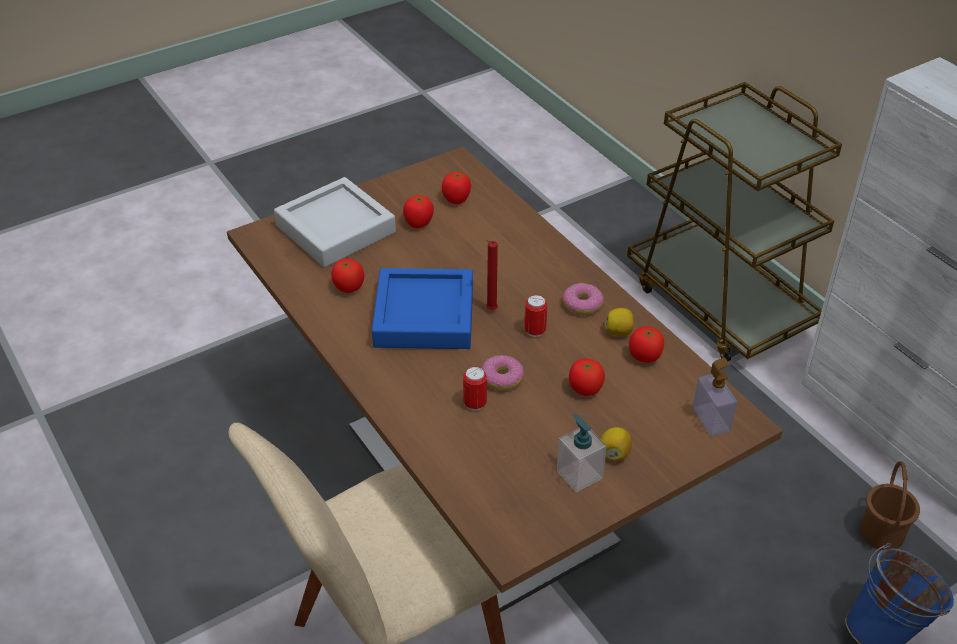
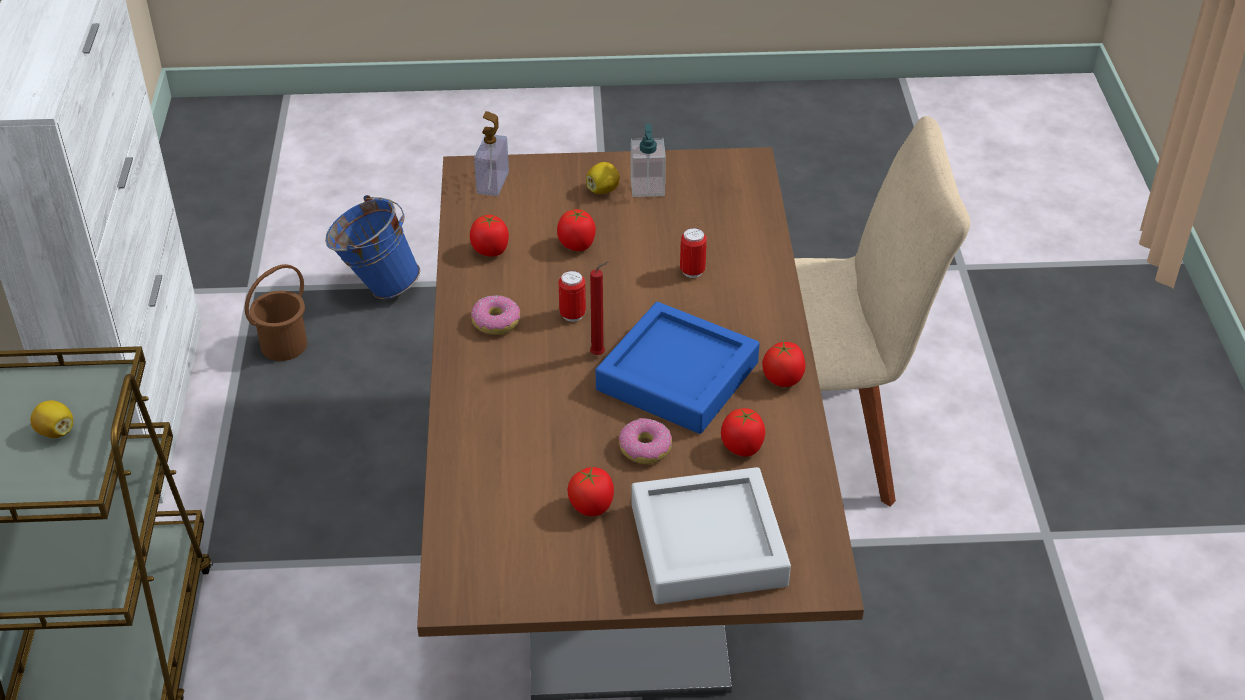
camera: 150 degrees left, 0 degrees up
tomato [442,172,471,204] -> tomato moved to [762,341,805,387]
donut [482,355,524,391] -> donut moved to [619,418,672,464]
lemon [605,308,634,336] -> lemon moved to [30,400,73,438]

